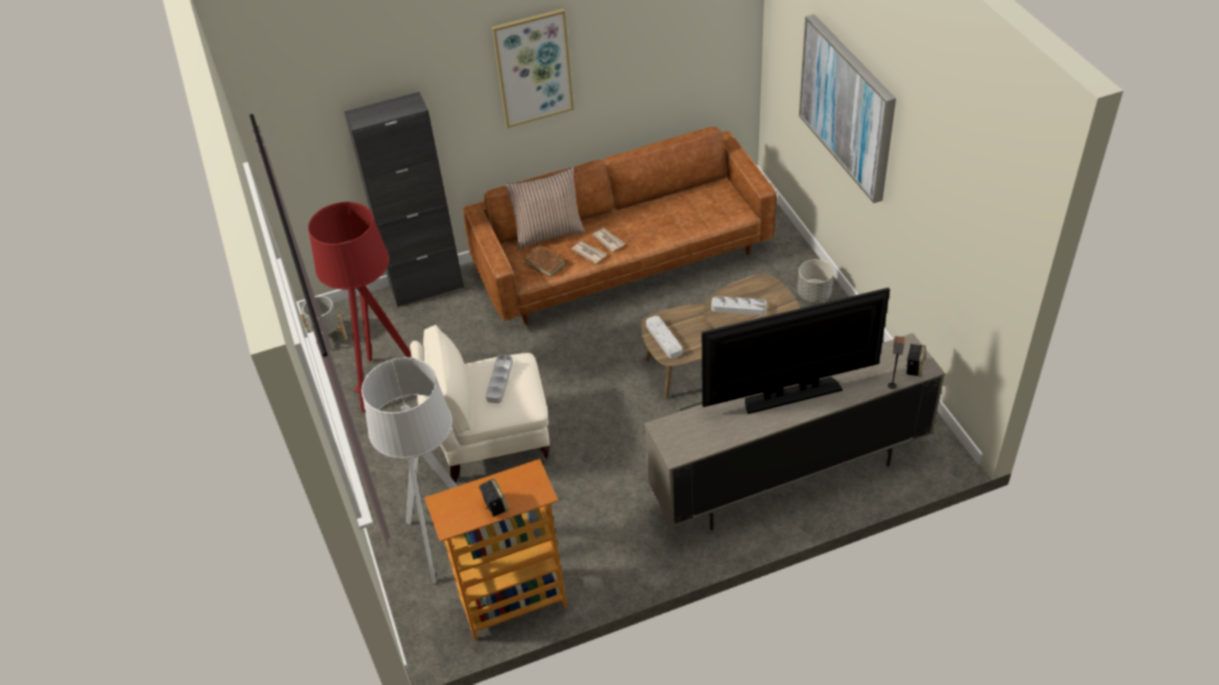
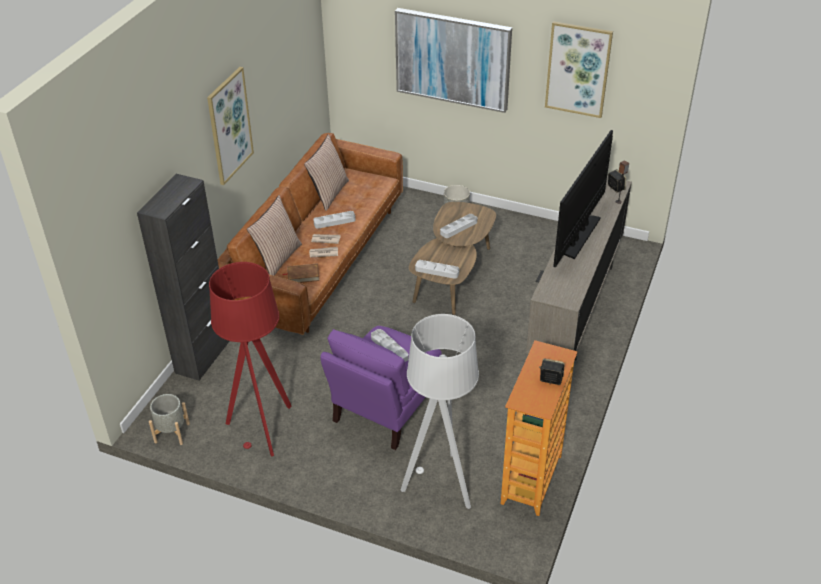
camera: 50 degrees left, 5 degrees down
beige armchair [410,324,550,482] -> purple armchair [320,326,442,450]
none -> pillow [304,134,349,211]
none -> grey tray [313,211,355,229]
none -> picture [545,21,613,118]

